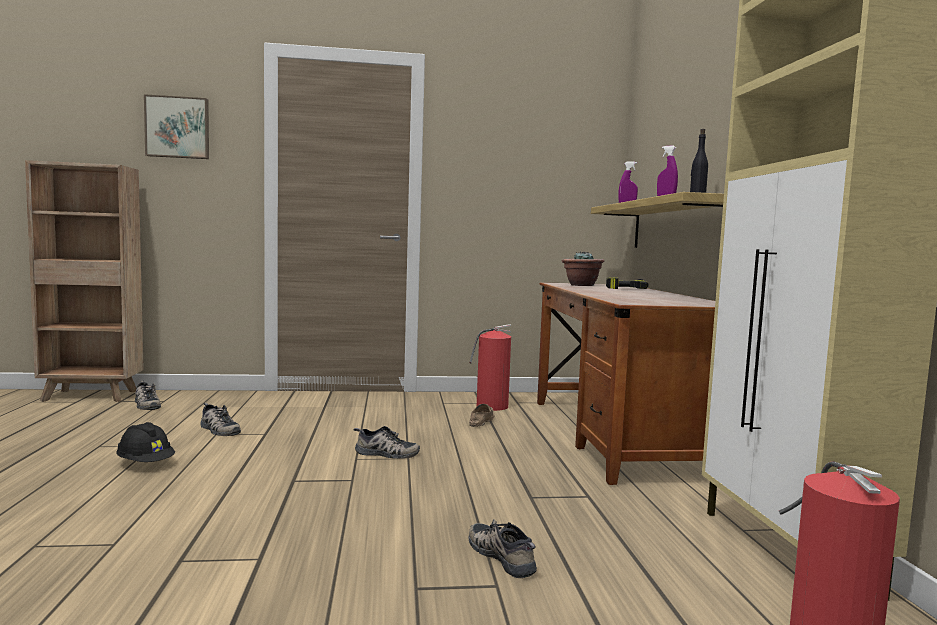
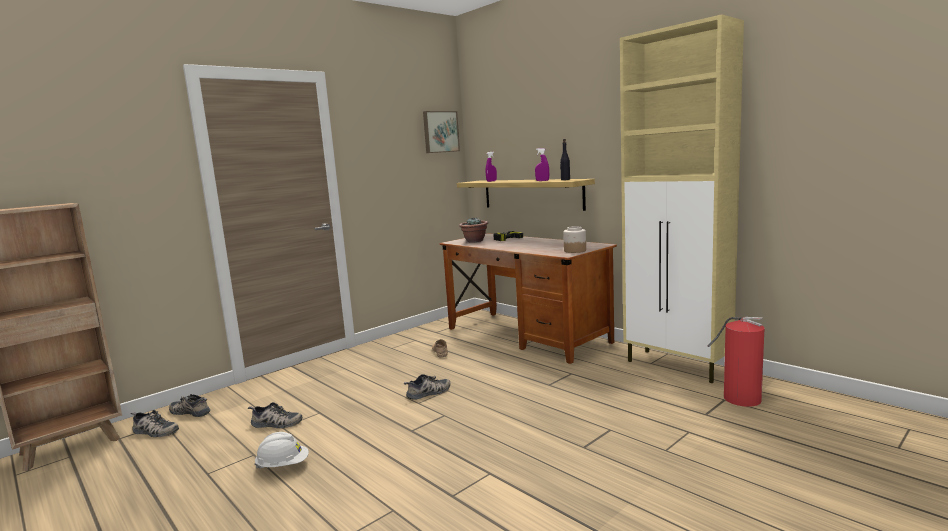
camera: 35 degrees left, 5 degrees up
black hard hat [116,422,175,462] -> white hard hat [255,432,309,469]
picture [144,94,209,159] -> picture moved to [423,111,460,153]
shoe [468,520,537,578] -> shoe moved to [169,394,210,417]
fire extinguisher [470,324,511,411] -> none
none -> jar [563,226,586,253]

